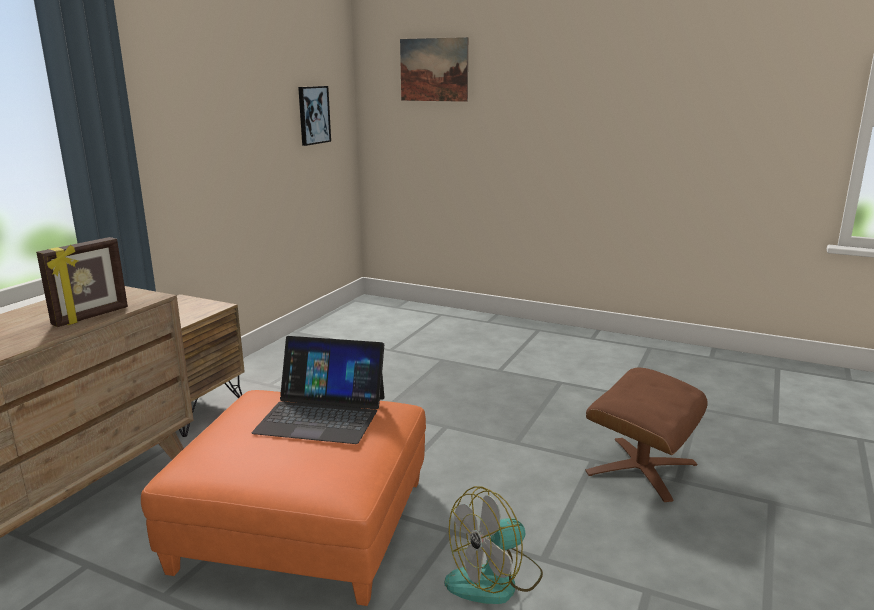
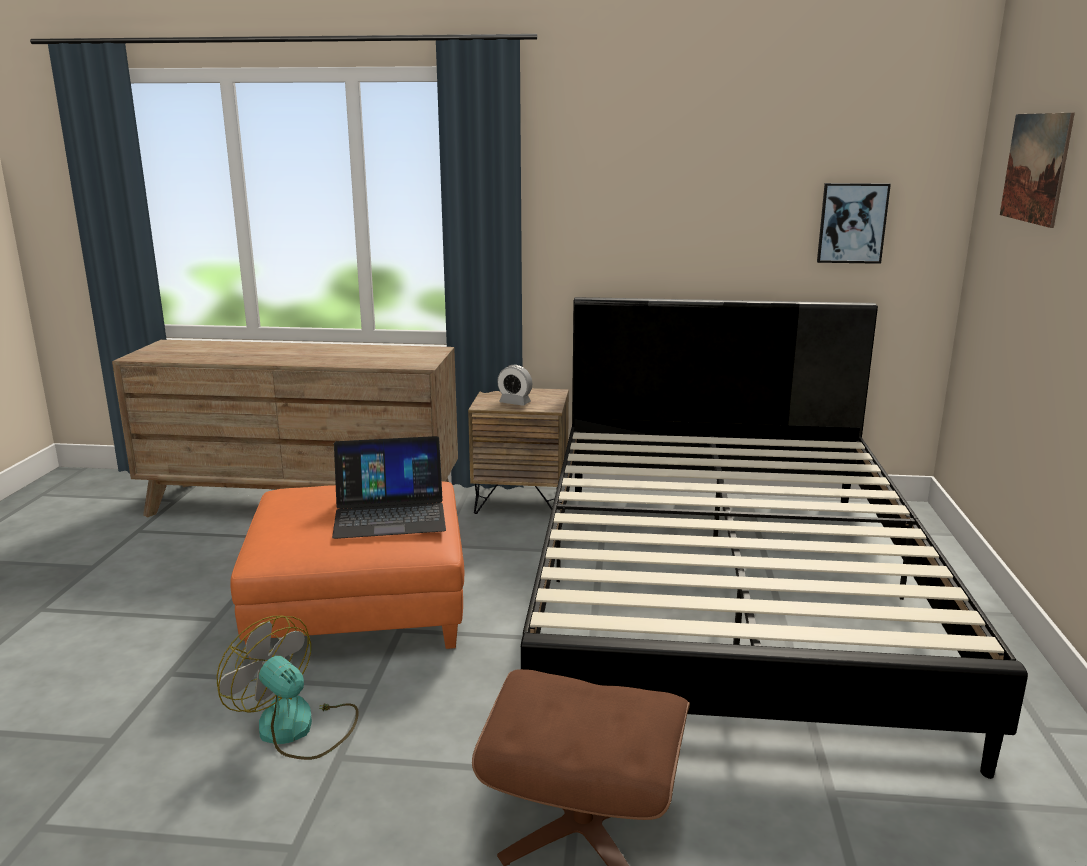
camera: 70 degrees right, 0 degrees up
picture frame [36,237,128,327] -> none
laptop [251,336,385,444] -> laptop turned 90 degrees counterclockwise [332,436,446,539]
none -> alarm clock [497,365,532,406]
none -> black bed [521,297,1028,779]

